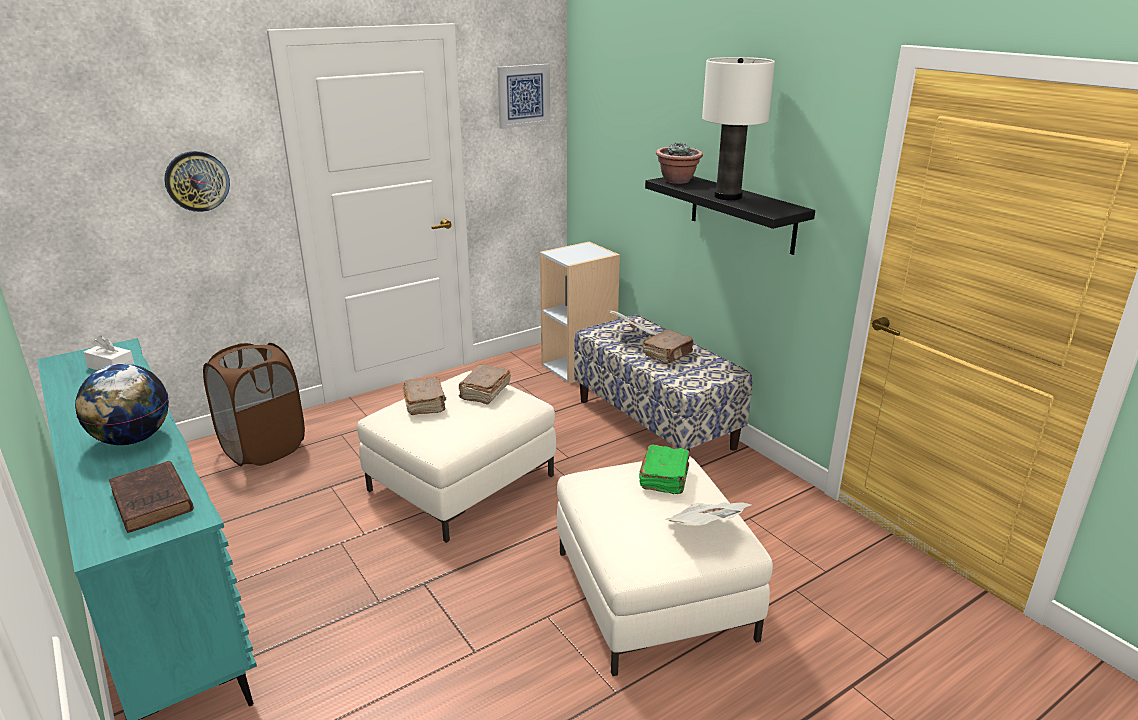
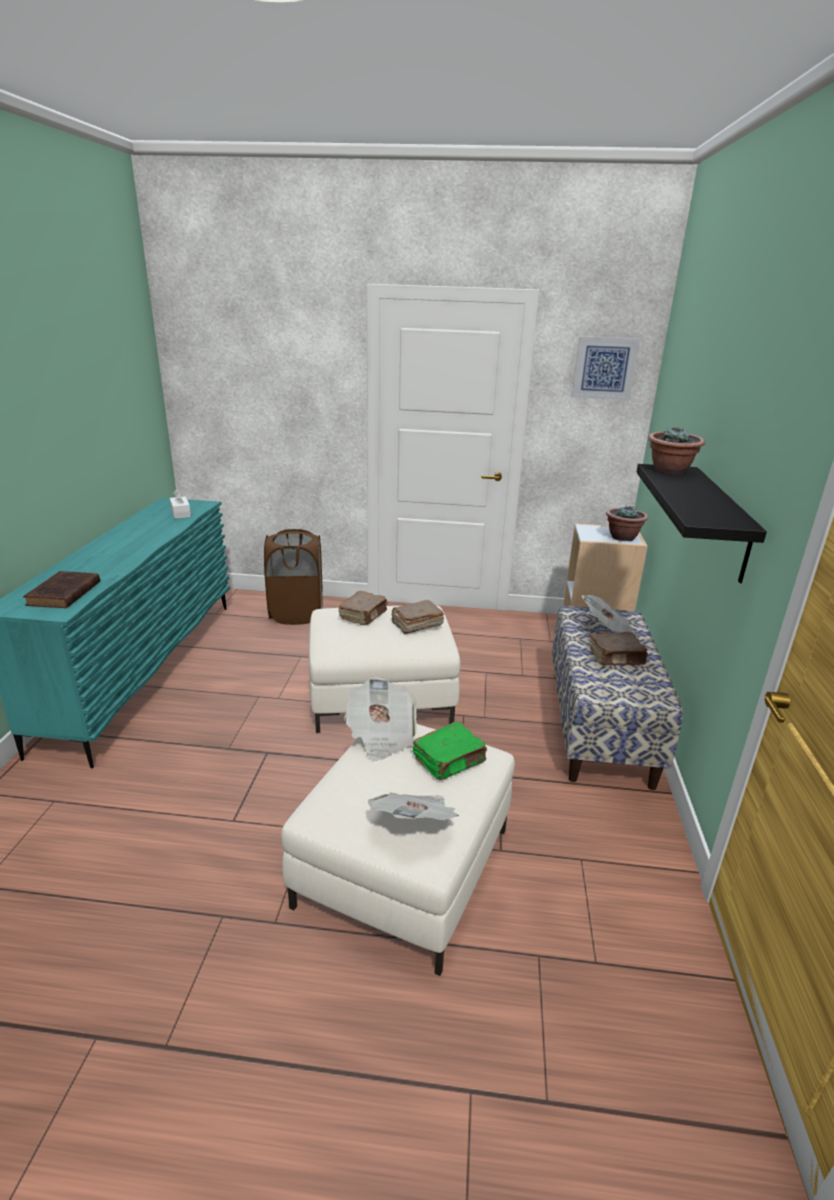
camera: 40 degrees right, 0 degrees up
globe [75,364,169,445] -> none
wall clock [164,151,230,212] -> none
white table lamp [702,57,775,200] -> none
none -> newspaper [344,677,417,761]
none -> potted plant [606,505,648,541]

